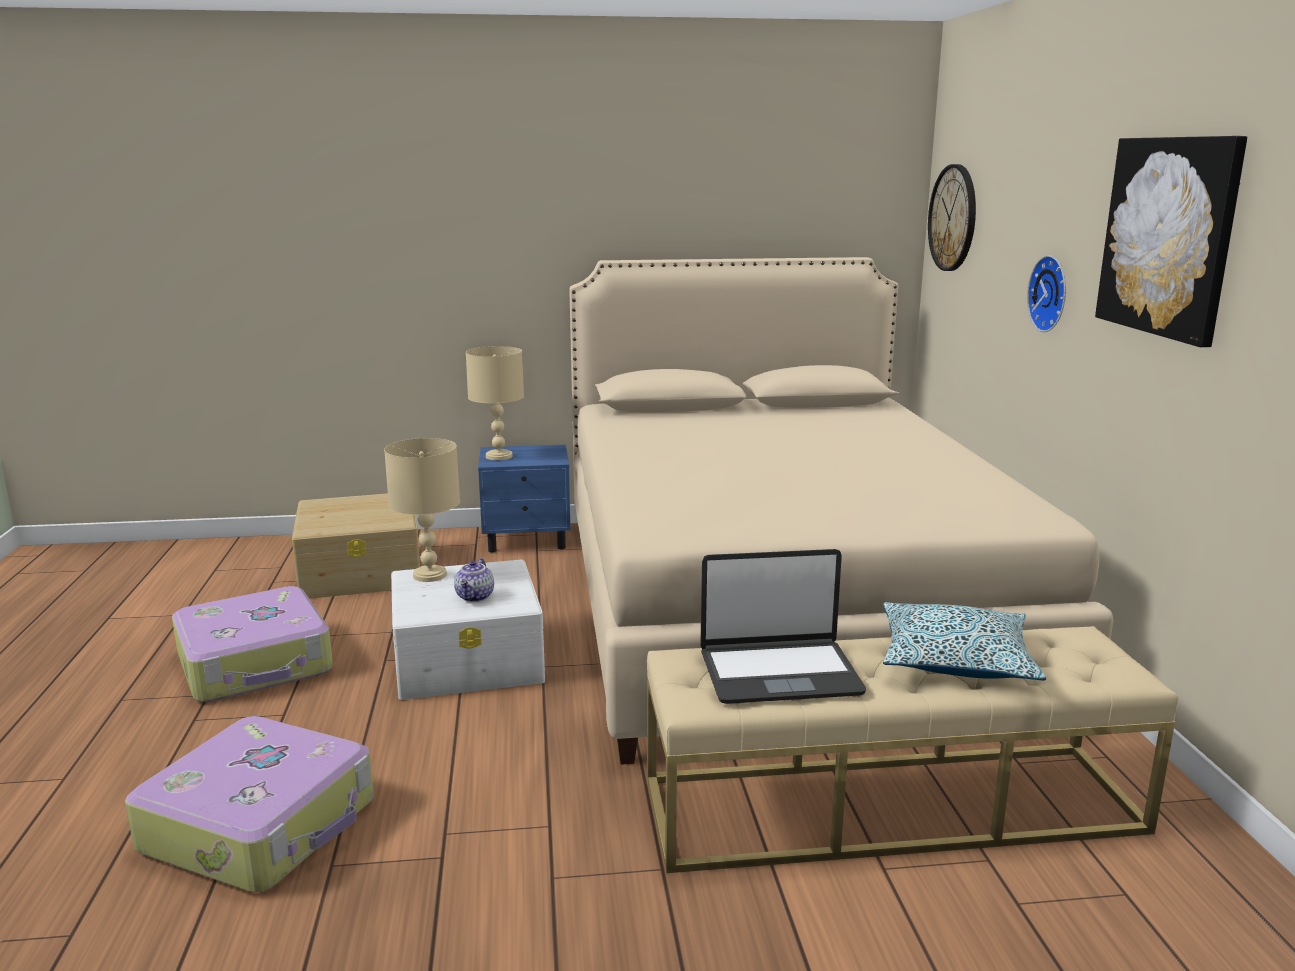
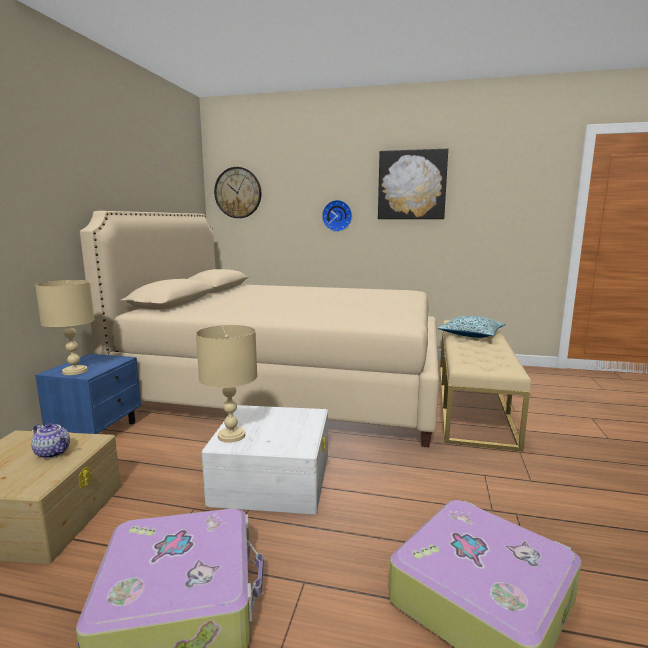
camera: 70 degrees left, 5 degrees down
teapot [454,558,494,602] -> teapot moved to [31,423,70,459]
laptop [700,549,866,704] -> none

